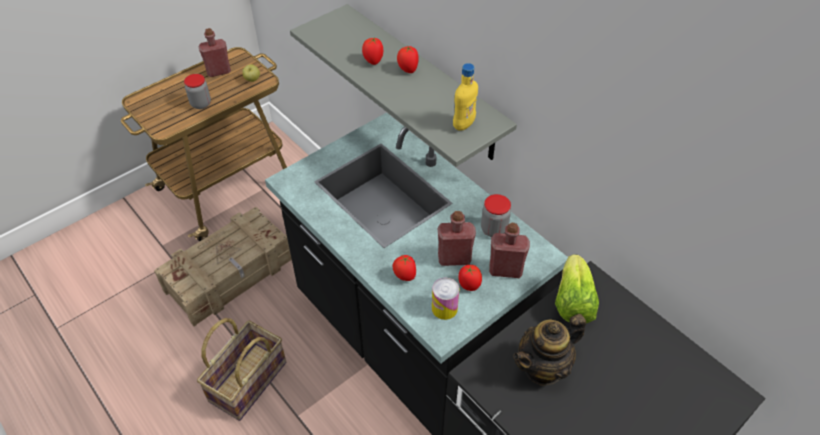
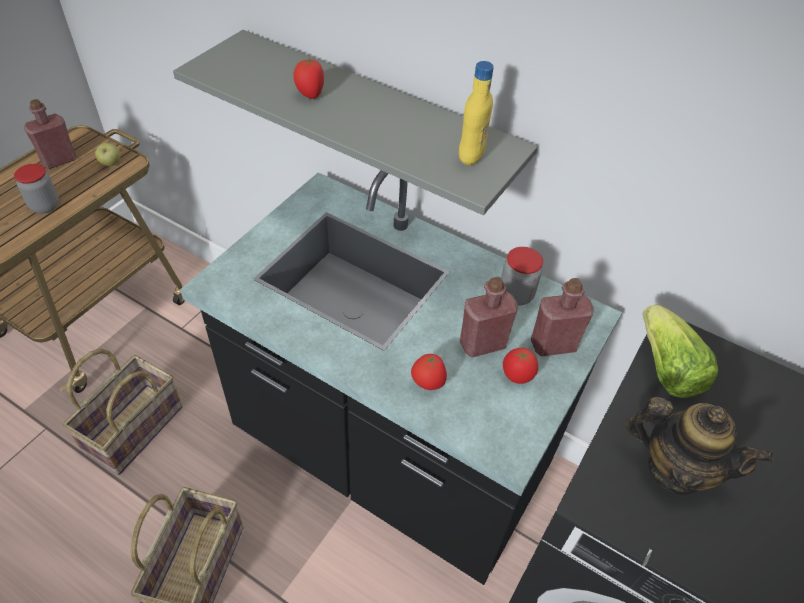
camera: 20 degrees left, 0 degrees up
crate [154,207,292,327] -> basket [63,349,183,475]
tomato [397,46,419,73] -> none
can [432,278,460,320] -> none
teapot [513,314,586,386] -> teapot turned 105 degrees counterclockwise [625,397,774,495]

